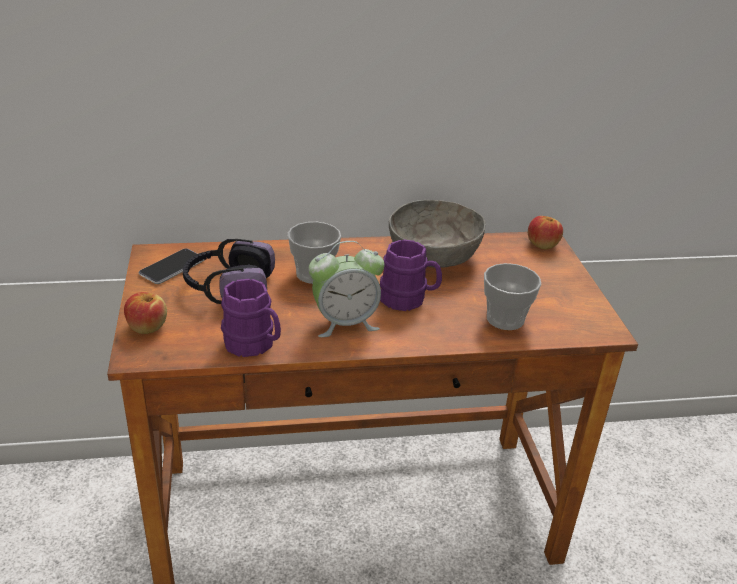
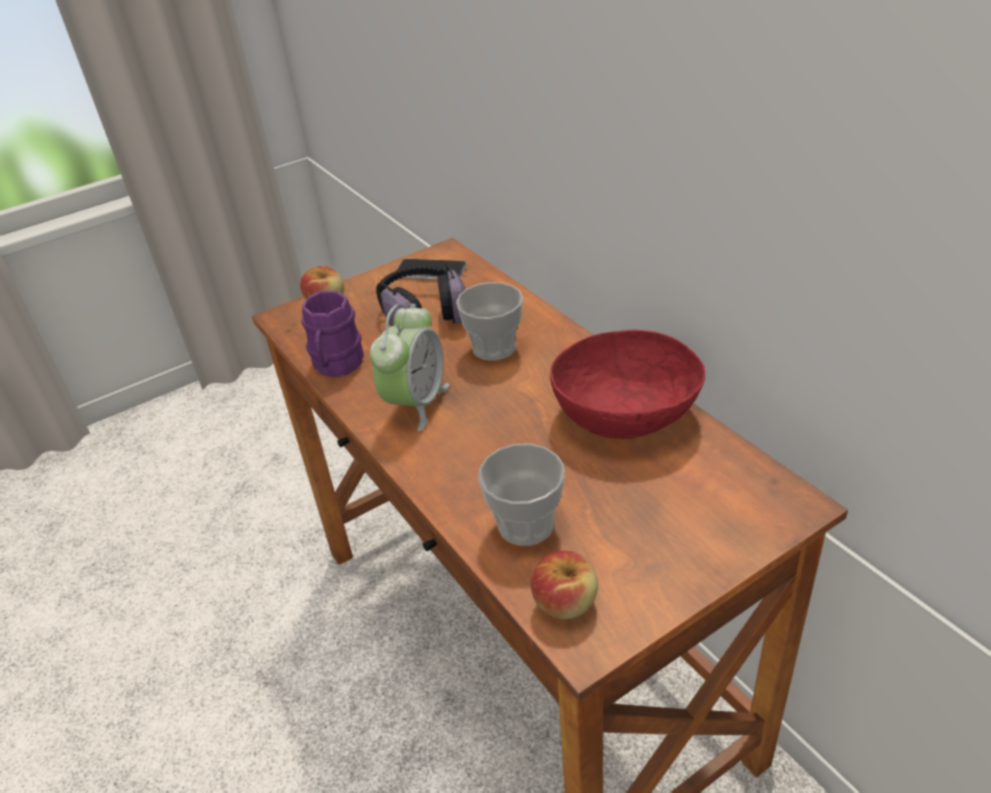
camera: 70 degrees right, 5 degrees up
alarm clock [309,241,385,337] -> alarm clock turned 120 degrees counterclockwise [370,304,449,431]
purple mug [380,239,442,311] -> none
grey bowl [389,200,486,268] -> red bowl [550,330,705,439]
apple [528,216,563,249] -> apple moved to [531,551,598,619]

